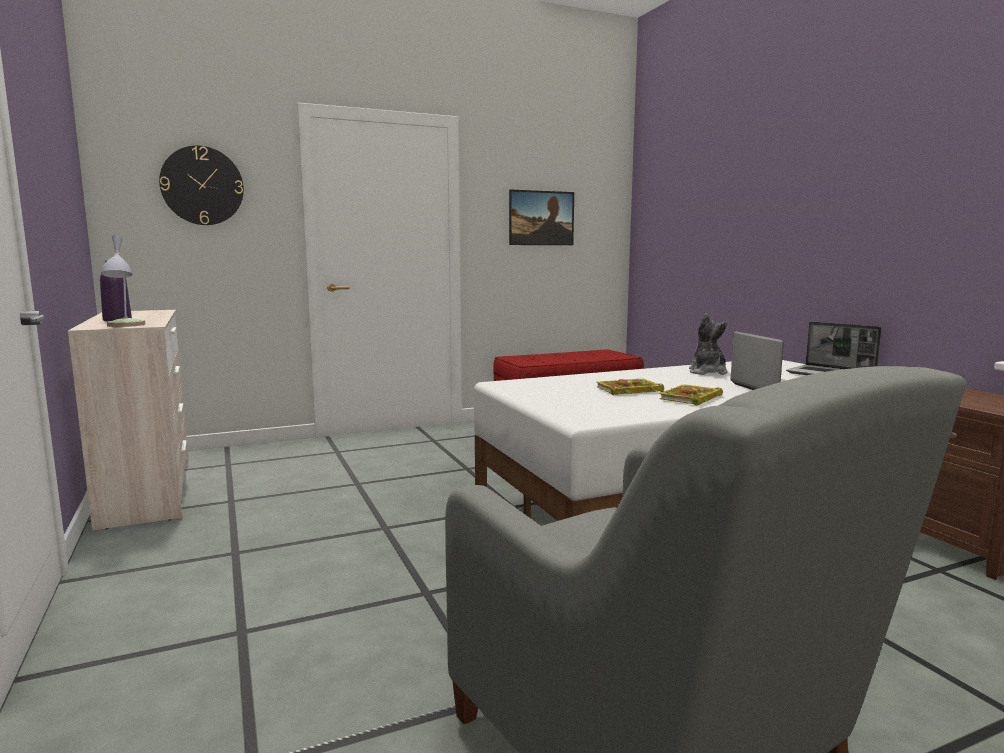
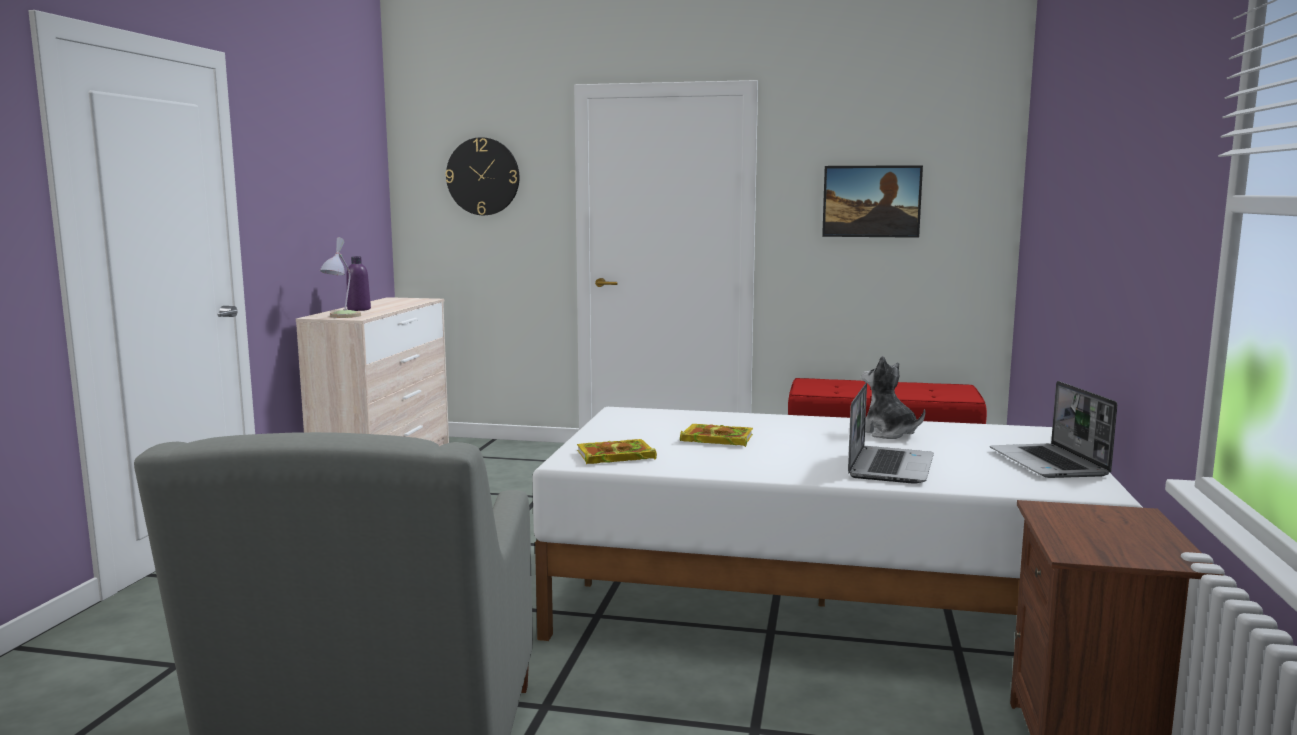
camera: 35 degrees right, 0 degrees up
book [659,384,723,405] -> book moved to [577,439,657,464]
plush toy [689,314,728,375] -> plush toy turned 75 degrees counterclockwise [861,356,925,439]

